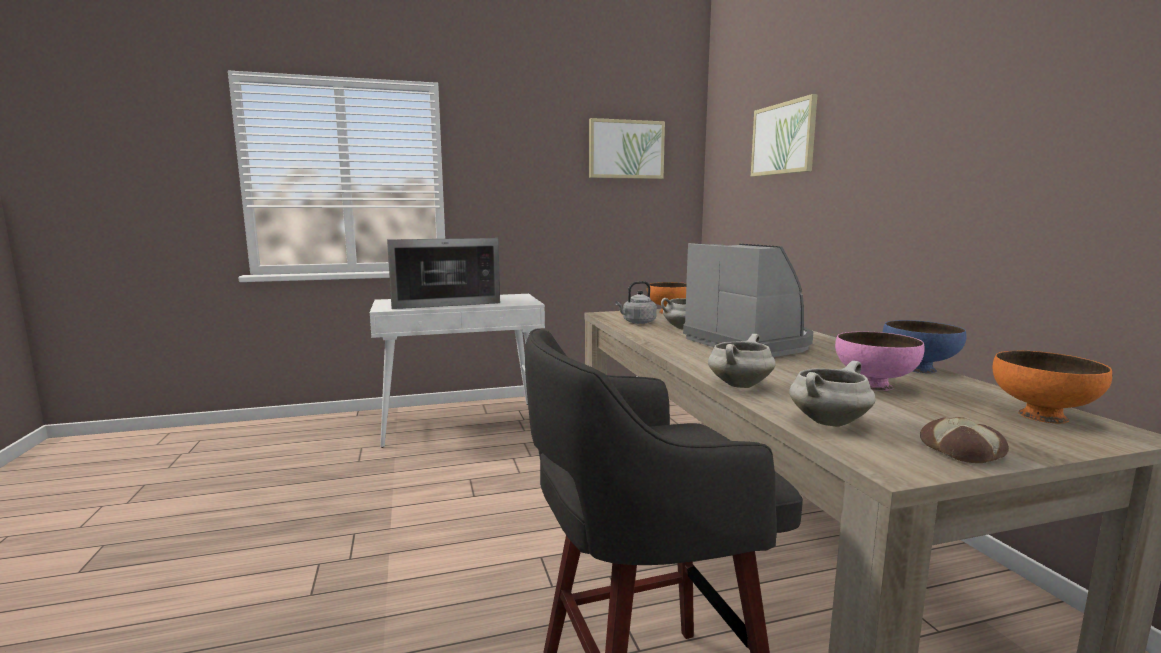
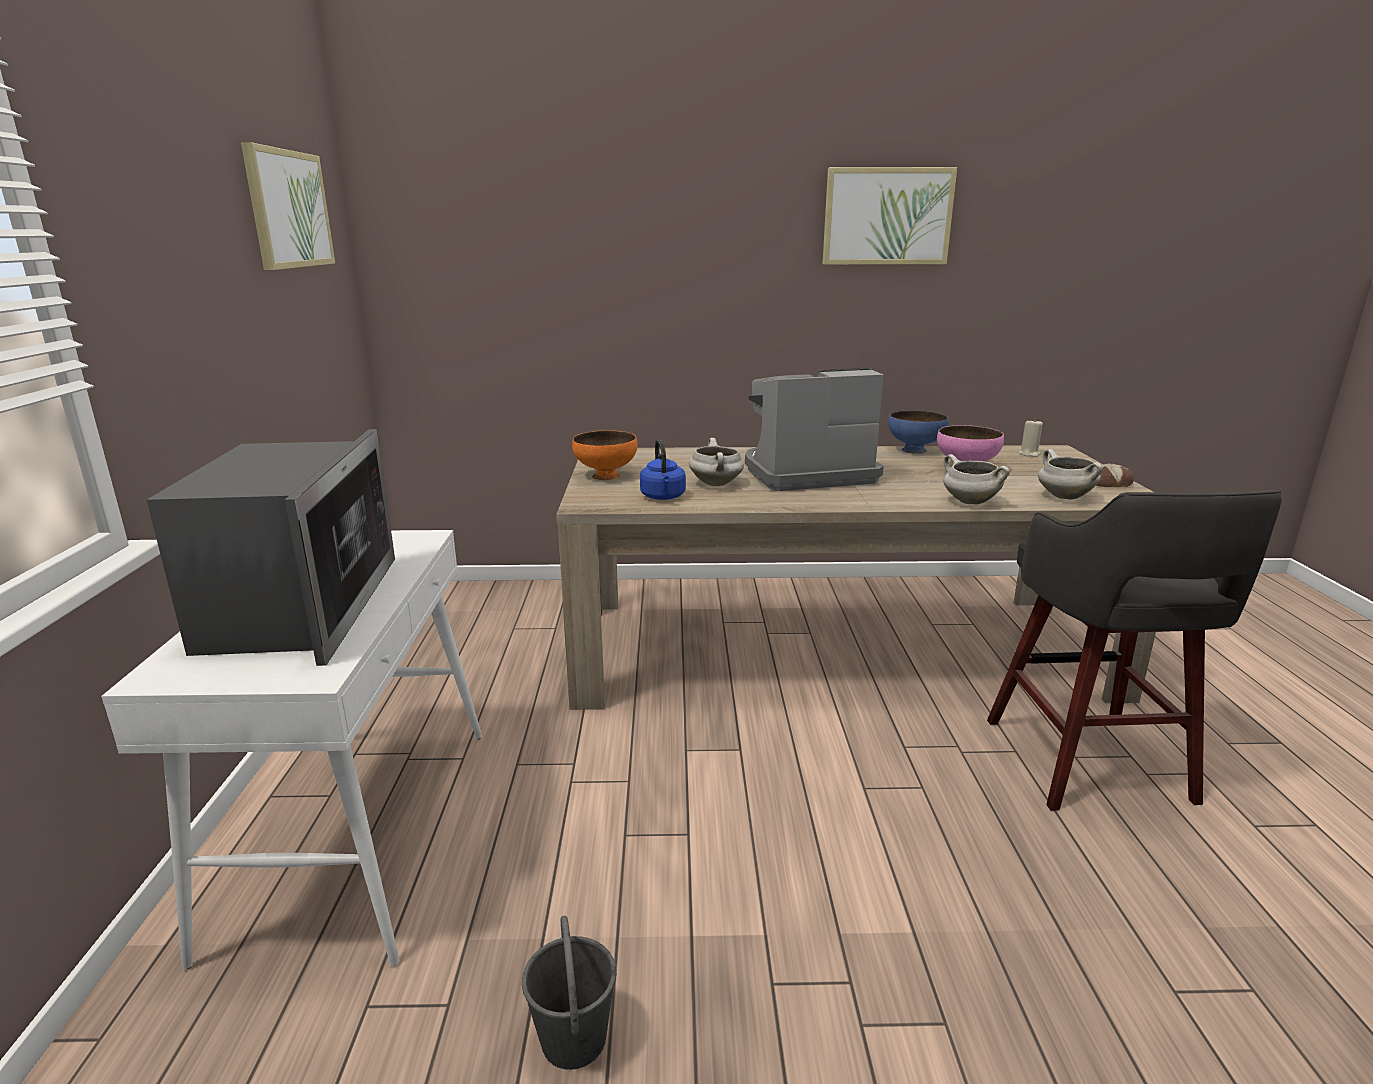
camera: 75 degrees left, 10 degrees up
grey kettle [615,281,657,324] -> blue kettle [640,440,686,500]
picture [751,94,818,177] -> picture moved to [823,167,957,265]
orange bowl [993,351,1112,423] -> beige candle [1019,420,1043,457]
none -> grey bucket [522,916,616,1070]

